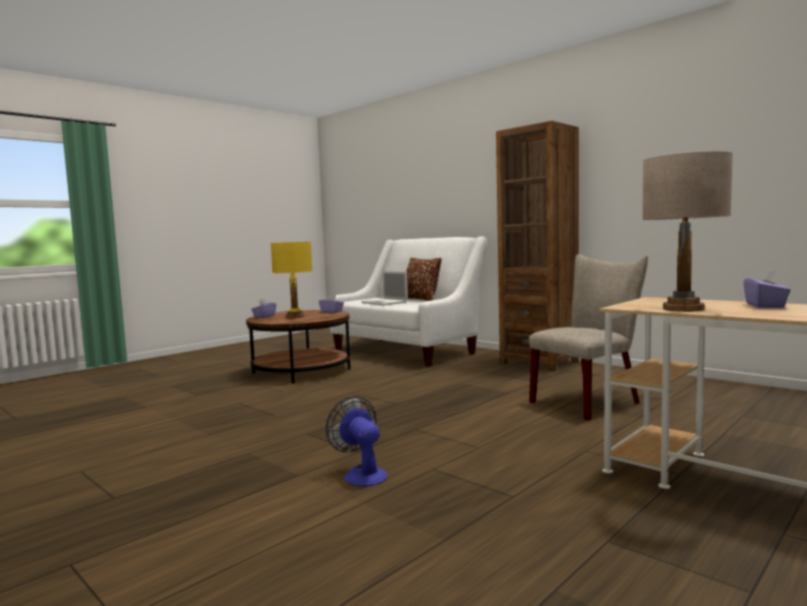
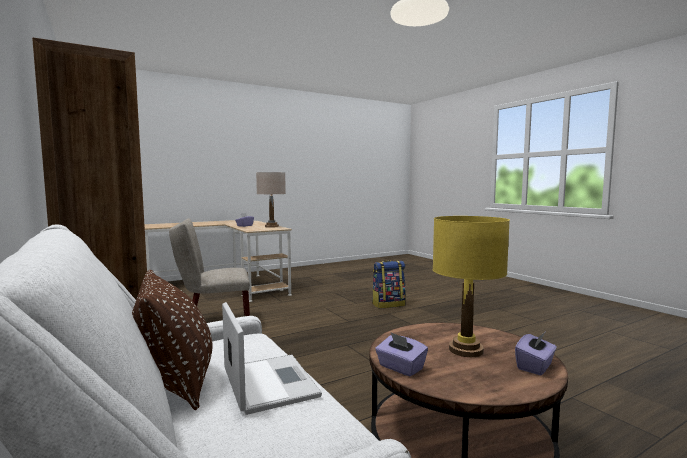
camera: 165 degrees left, 0 degrees up
fan [326,396,387,486] -> backpack [372,260,406,308]

